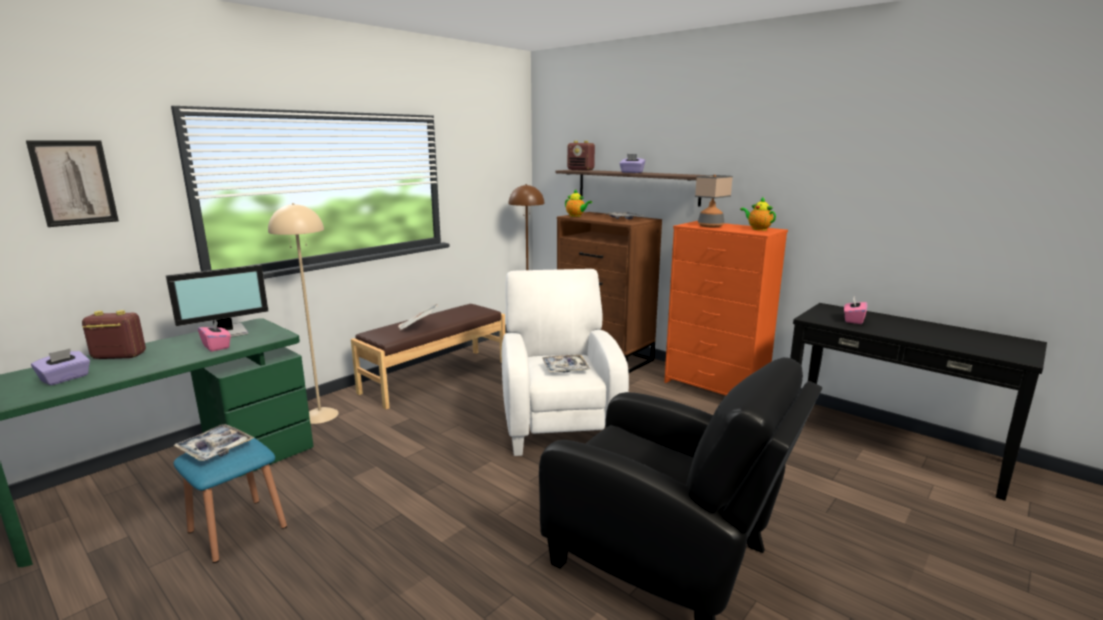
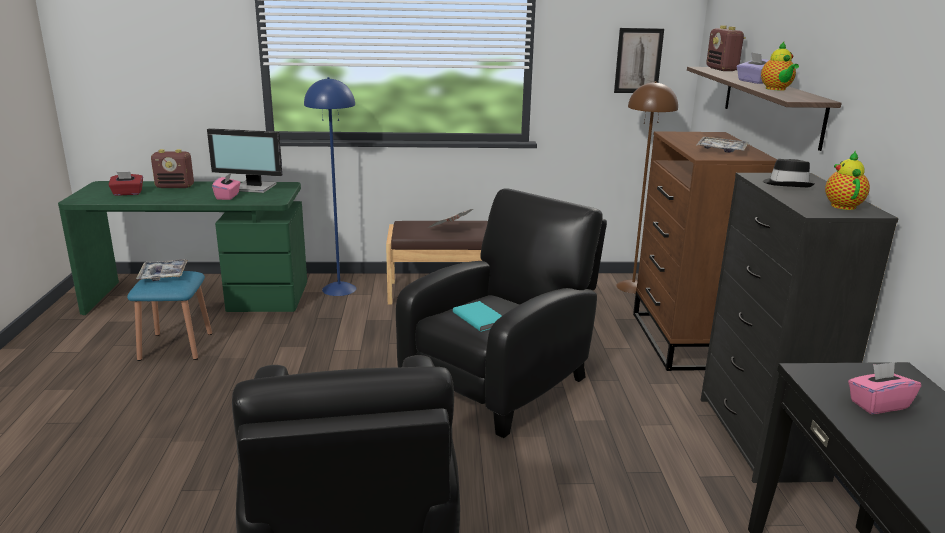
camera: 45 degrees right, 5 degrees up
picture [26,140,119,227] -> picture moved to [614,28,664,93]
purple tissue box [31,348,90,386] -> red tissue box [108,172,143,196]
radio [82,310,146,359] -> radio turned 135 degrees clockwise [151,149,194,188]
beige floor lamp [268,203,339,424] -> blue floor lamp [304,77,356,296]
white armchair [502,269,629,456] -> black armchair [396,188,607,438]
tray [542,354,590,372] -> turquoise book [453,301,502,332]
teapot [565,189,592,217] -> teapot moved to [761,42,799,91]
orange dresser [664,221,788,395] -> black dresser [701,173,899,483]
table lamp [695,175,733,228] -> black hat [763,159,814,187]

